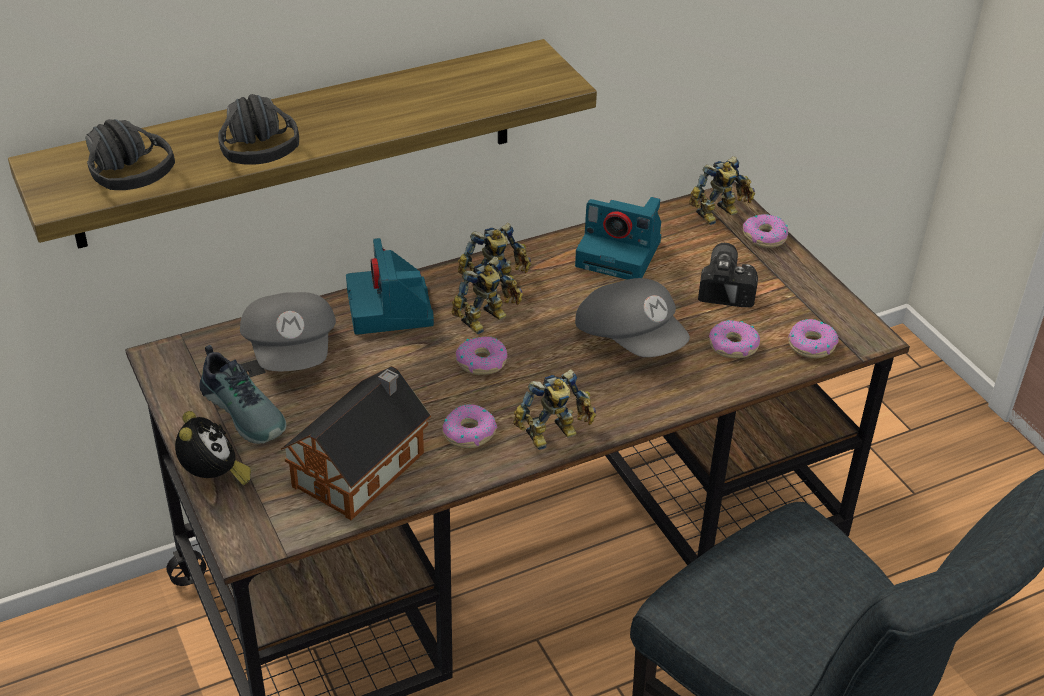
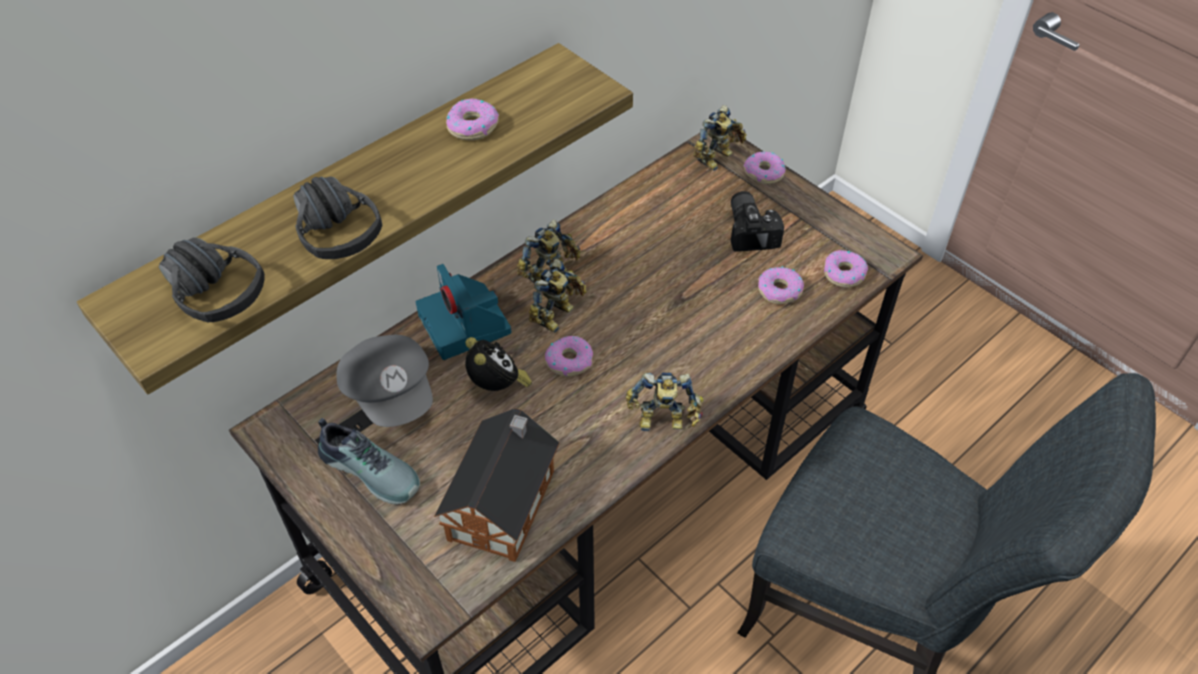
camera: 15 degrees left, 10 degrees up
alarm clock [175,411,251,485] -> alarm clock moved to [465,337,532,391]
donut [443,404,497,448] -> donut moved to [446,99,499,140]
toy robot [513,369,596,450] -> toy robot turned 45 degrees clockwise [626,373,704,431]
camera [575,197,661,280] -> none
grey cap [575,278,690,357] -> none

